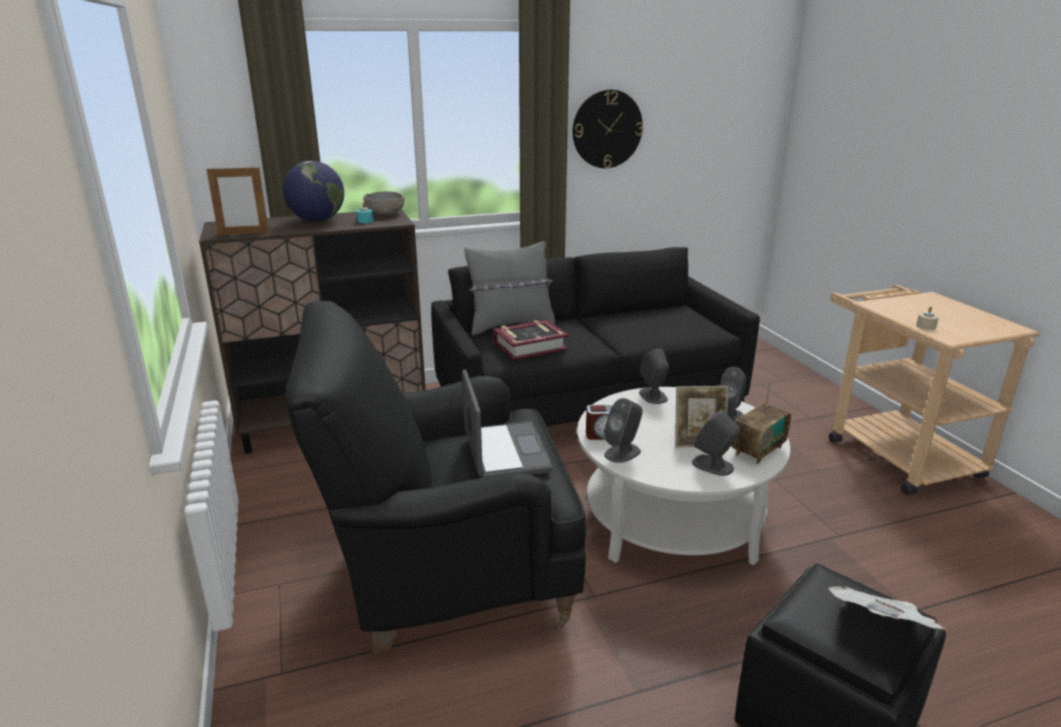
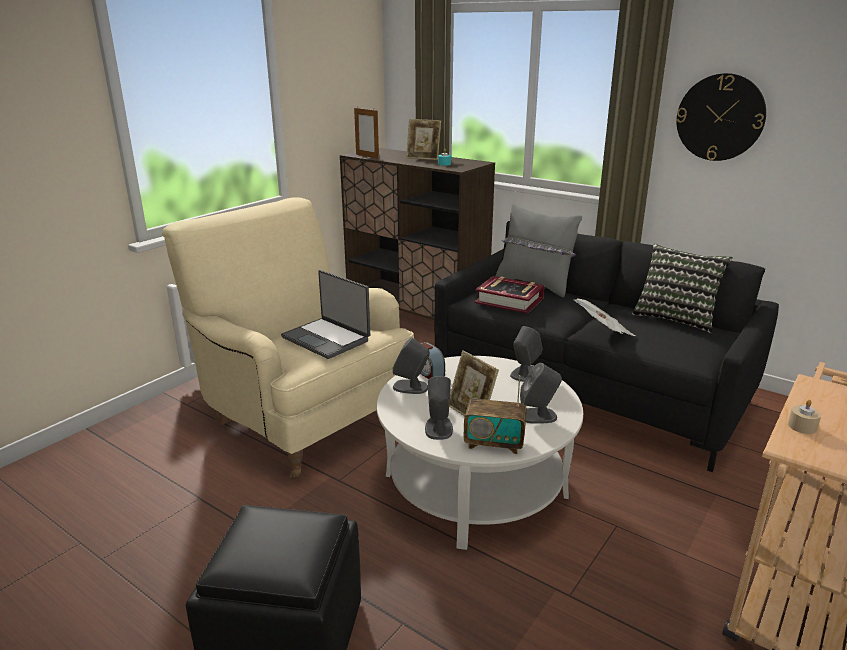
camera: 55 degrees right, 0 degrees up
globe [283,161,344,222] -> picture frame [406,119,441,160]
black armchair [285,301,586,653] -> beige armchair [162,197,414,478]
grey bowl [363,191,405,215] -> none
laptop [462,370,553,478] -> laptop turned 90 degrees clockwise [281,270,370,359]
newspaper [829,587,945,629] -> newspaper moved to [573,299,636,336]
none -> pillow [632,244,733,333]

